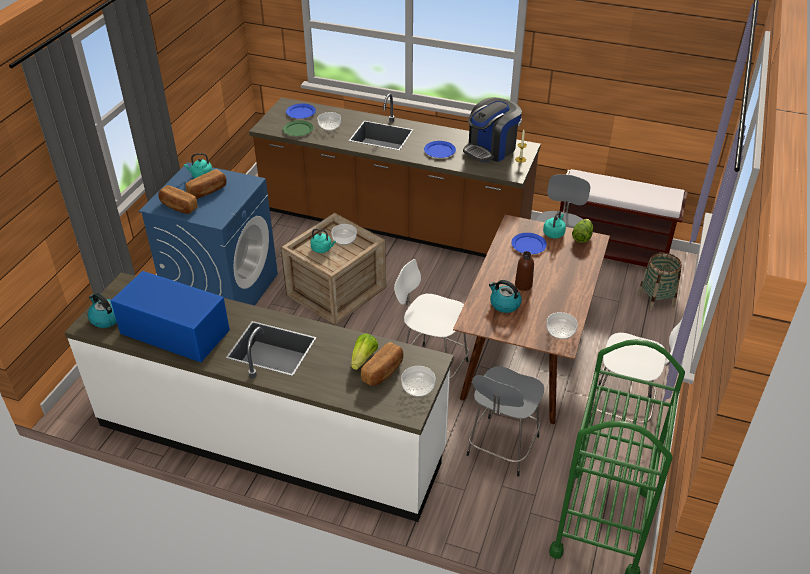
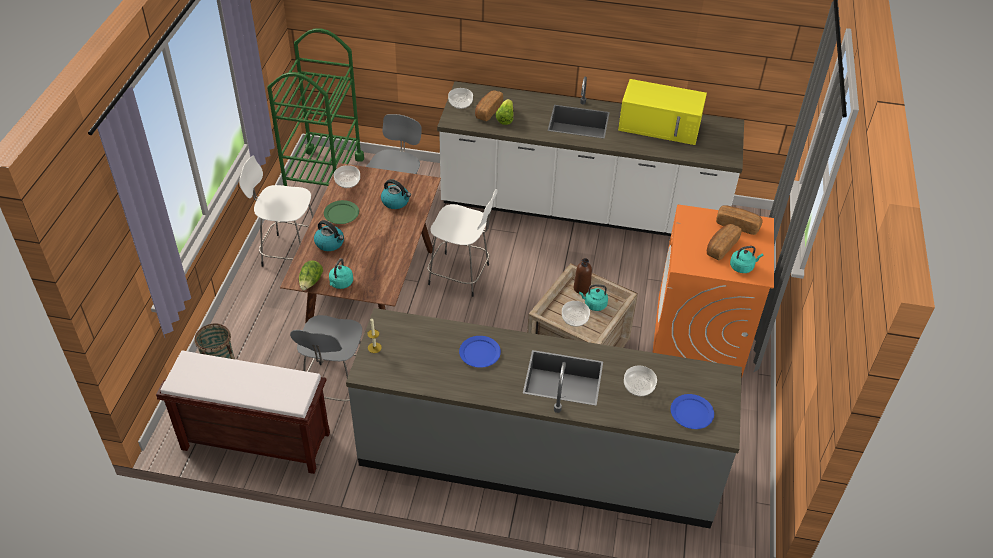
camera: 170 degrees right, 5 degrees up
kettle [88,293,117,328] -> kettle moved to [314,220,344,251]
blue microwave [111,271,230,362] -> yellow microwave [618,79,707,145]
blue washing machine [139,162,278,306] -> orange washing machine [653,205,774,376]
brown counter [249,93,541,257] -> grey counter [346,308,742,528]
green plate [283,120,314,136] -> green plate moved to [324,200,359,224]
coffee machine [463,97,522,162] -> none
blue plate [511,233,547,254] -> none
brown bottle [515,251,534,291] -> brown bottle moved to [574,258,592,294]

